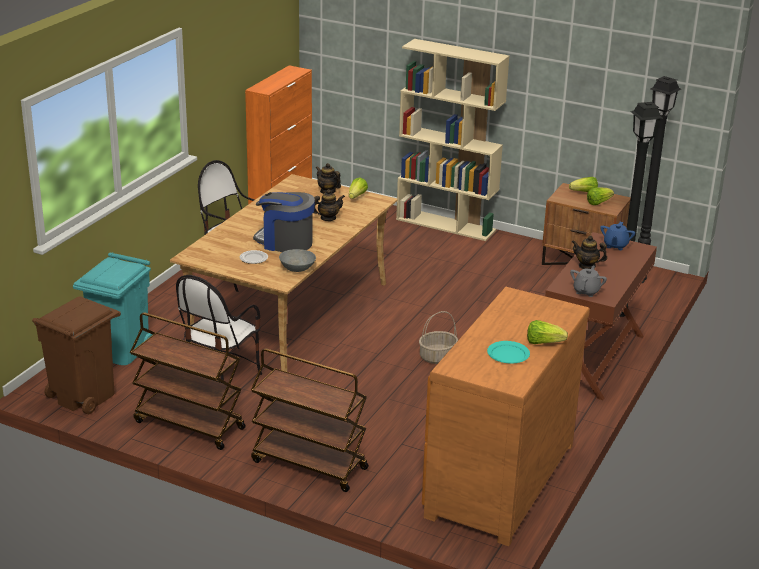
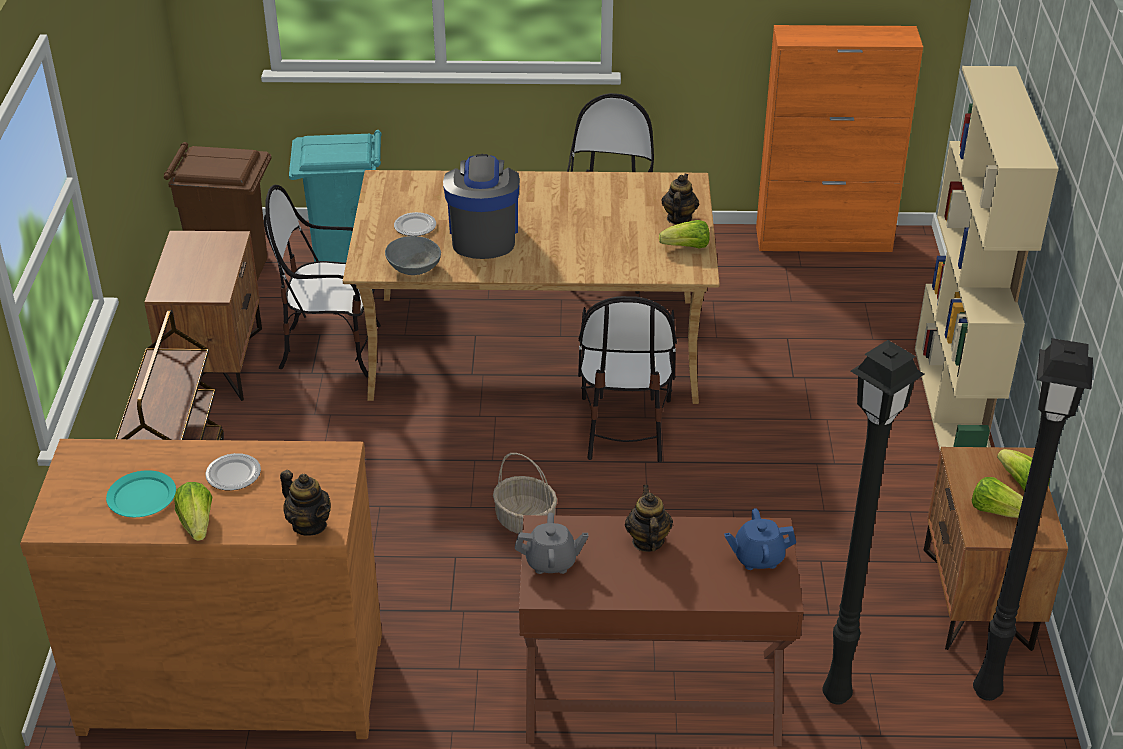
camera: 65 degrees right, 10 degrees up
brown cart [130,312,246,450] -> brown nightstand [144,231,262,401]
teapot [313,189,345,221] -> teapot moved to [280,470,331,536]
none -> plate [205,453,261,490]
none -> chair [578,296,677,462]

